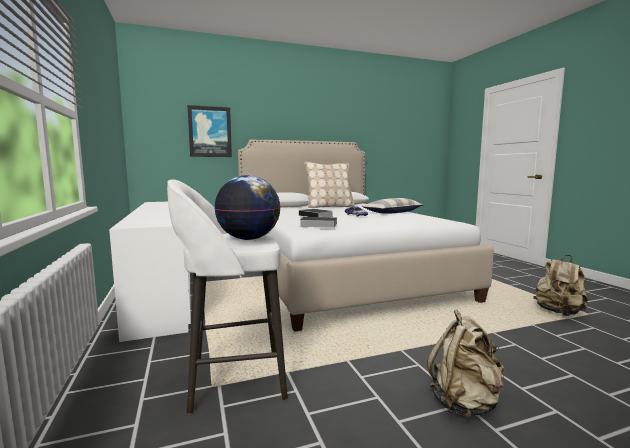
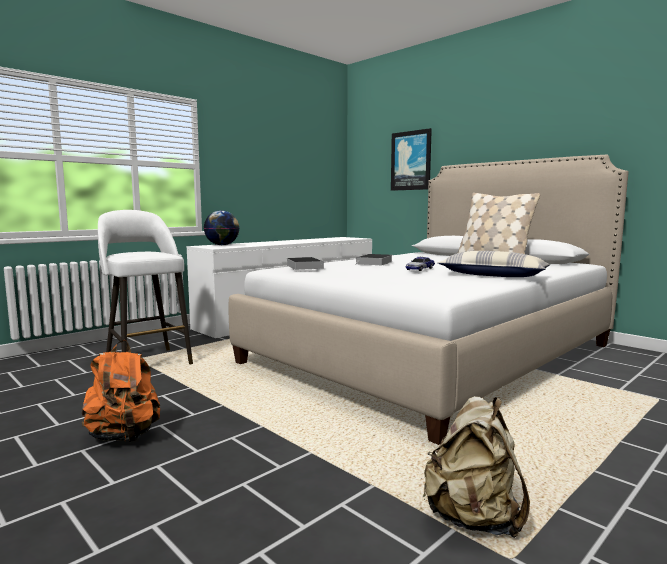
camera: 65 degrees right, 0 degrees up
globe [214,175,281,240] -> globe moved to [204,210,239,245]
beige backpack [427,310,505,418] -> orange backpack [81,340,160,442]

